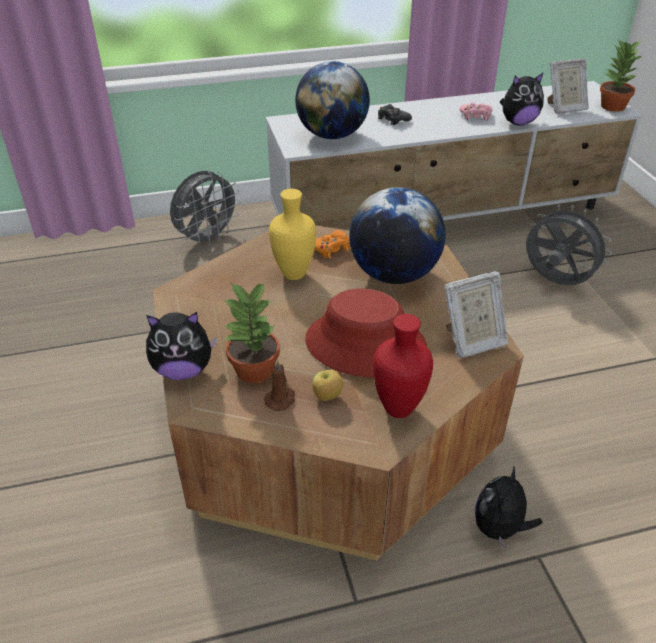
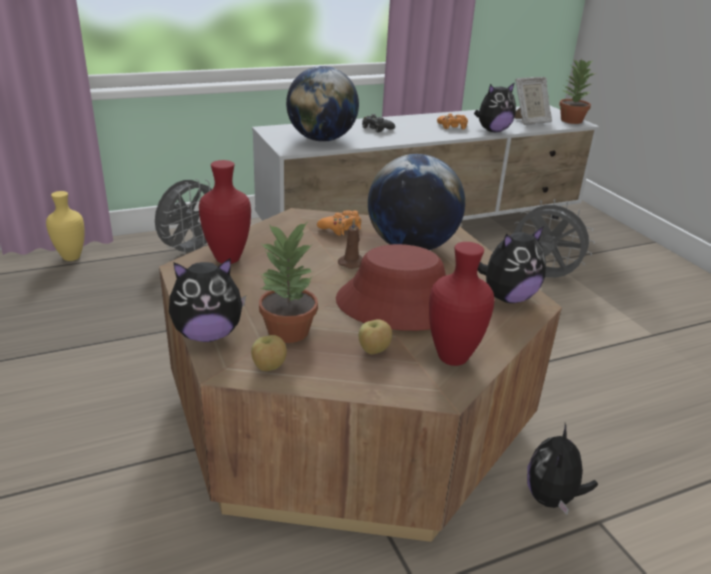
camera: 10 degrees left, 10 degrees down
brown candle [264,360,295,411] -> brown candle moved to [338,219,362,269]
yellow vase [269,189,316,280] -> yellow vase moved to [46,191,85,261]
picture frame [444,271,509,358] -> plush toy [477,226,546,303]
pink game controller [460,103,492,121] -> orange game controller [437,113,468,130]
none -> red vase [199,160,251,264]
none -> apple [251,335,287,371]

